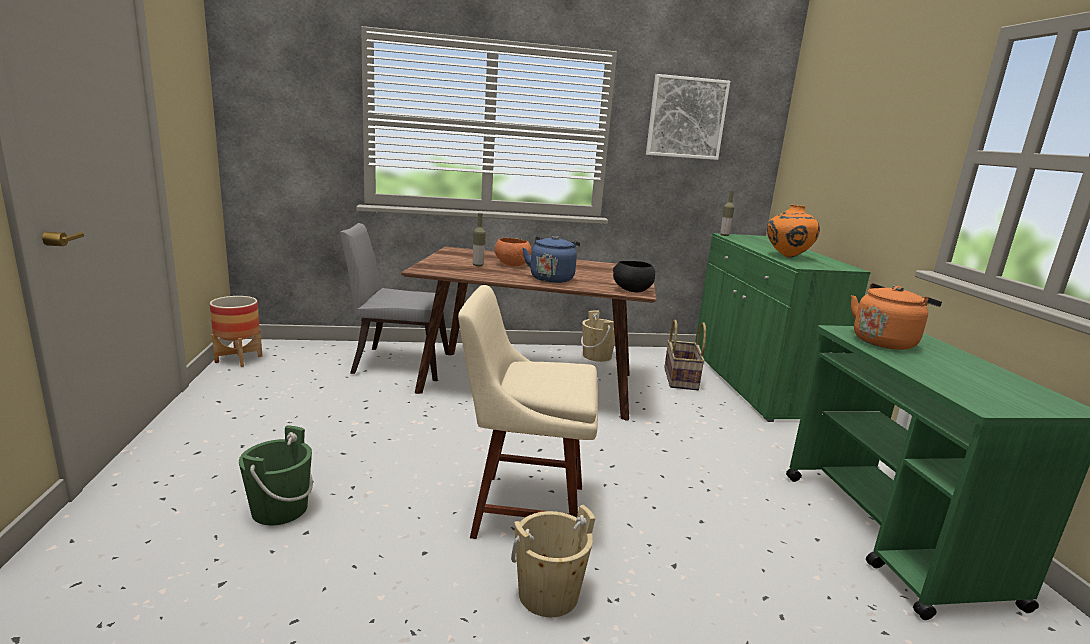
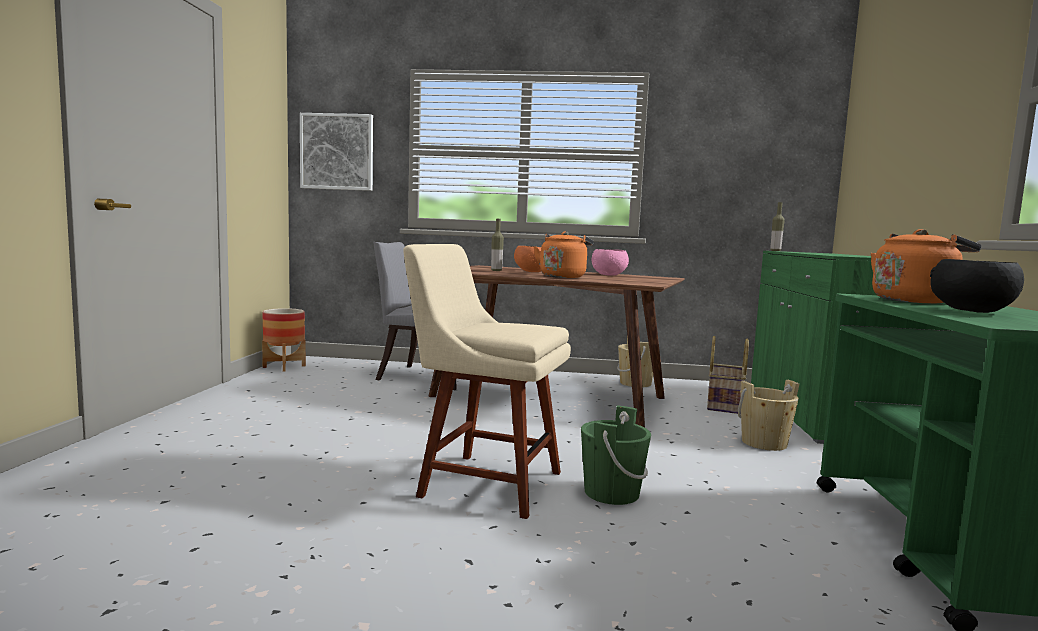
camera: 15 degrees right, 10 degrees down
green bucket [239,425,313,525] -> green bucket moved to [581,405,651,505]
beige bucket [511,505,595,617] -> beige bucket moved to [738,380,799,451]
blue kettle [522,236,580,283] -> orange kettle [534,231,594,278]
black bowl [613,261,655,292] -> black bowl moved to [930,259,1024,313]
picture [646,74,730,160] -> picture moved to [300,113,373,191]
orange vase [767,204,820,258] -> none
none -> pink bowl [592,249,629,276]

